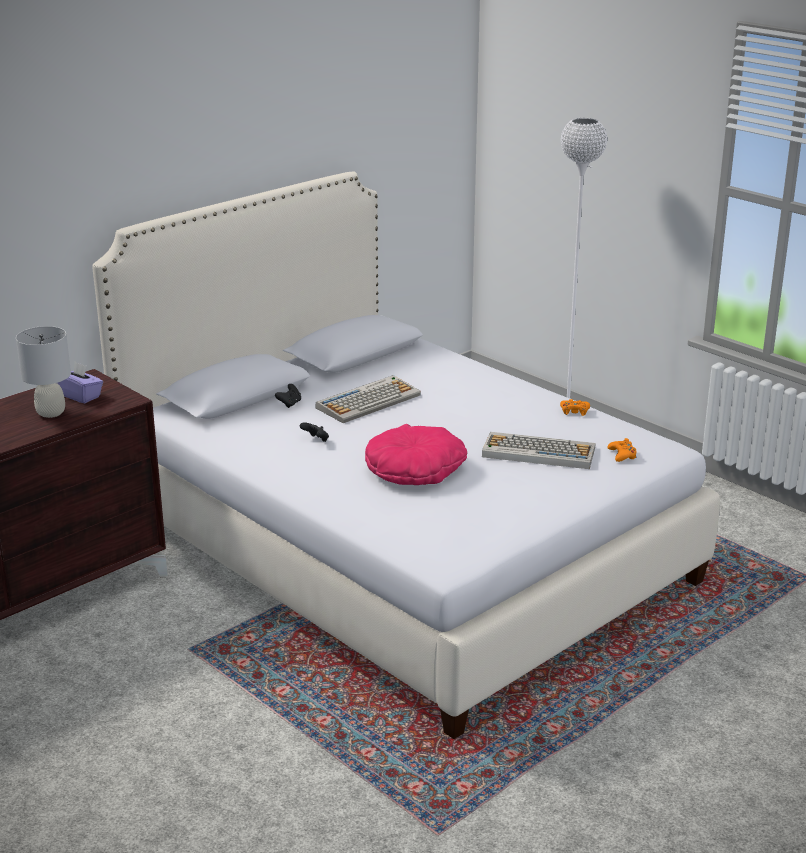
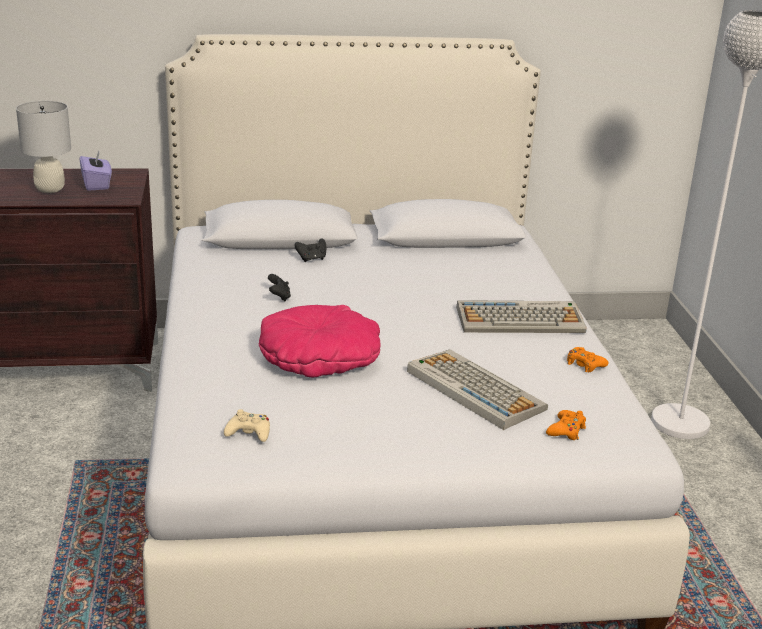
camera: 35 degrees right, 0 degrees up
keyboard [316,375,421,423] -> keyboard moved to [457,300,587,333]
none -> beige game controller [224,409,270,442]

